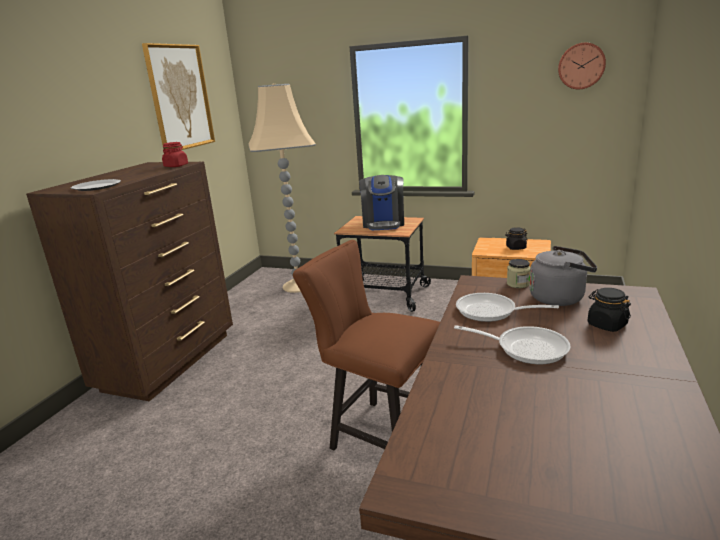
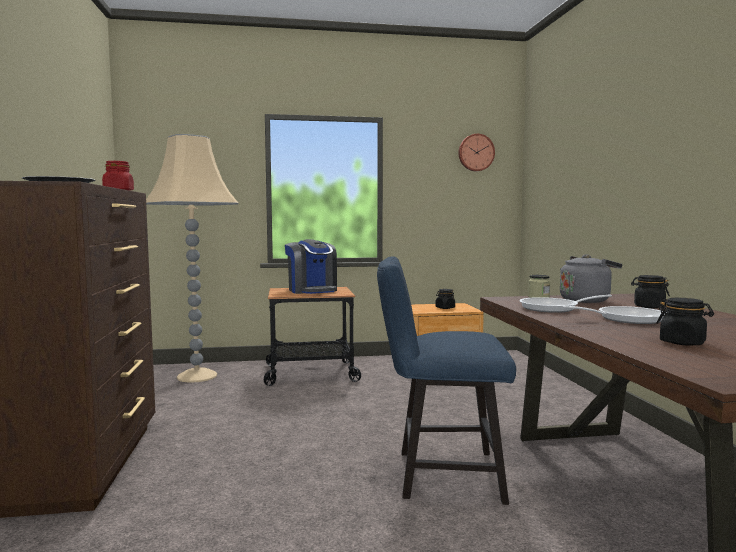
camera: 30 degrees left, 15 degrees down
picture [142,43,215,152] -> none
brown chair [293,240,440,451] -> blue chair [377,256,516,505]
none -> black jar [656,298,714,346]

